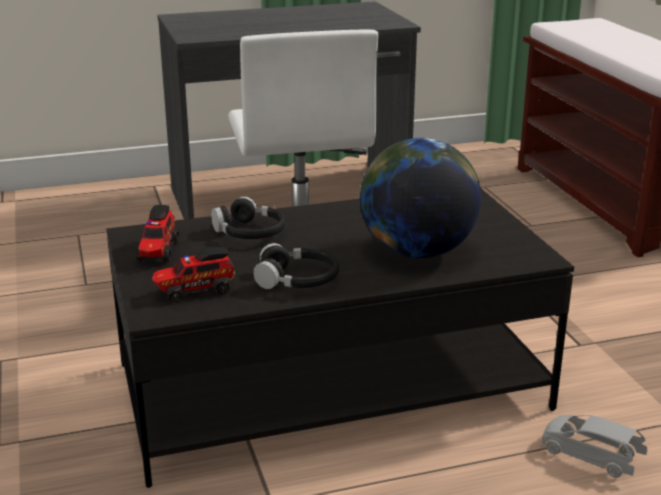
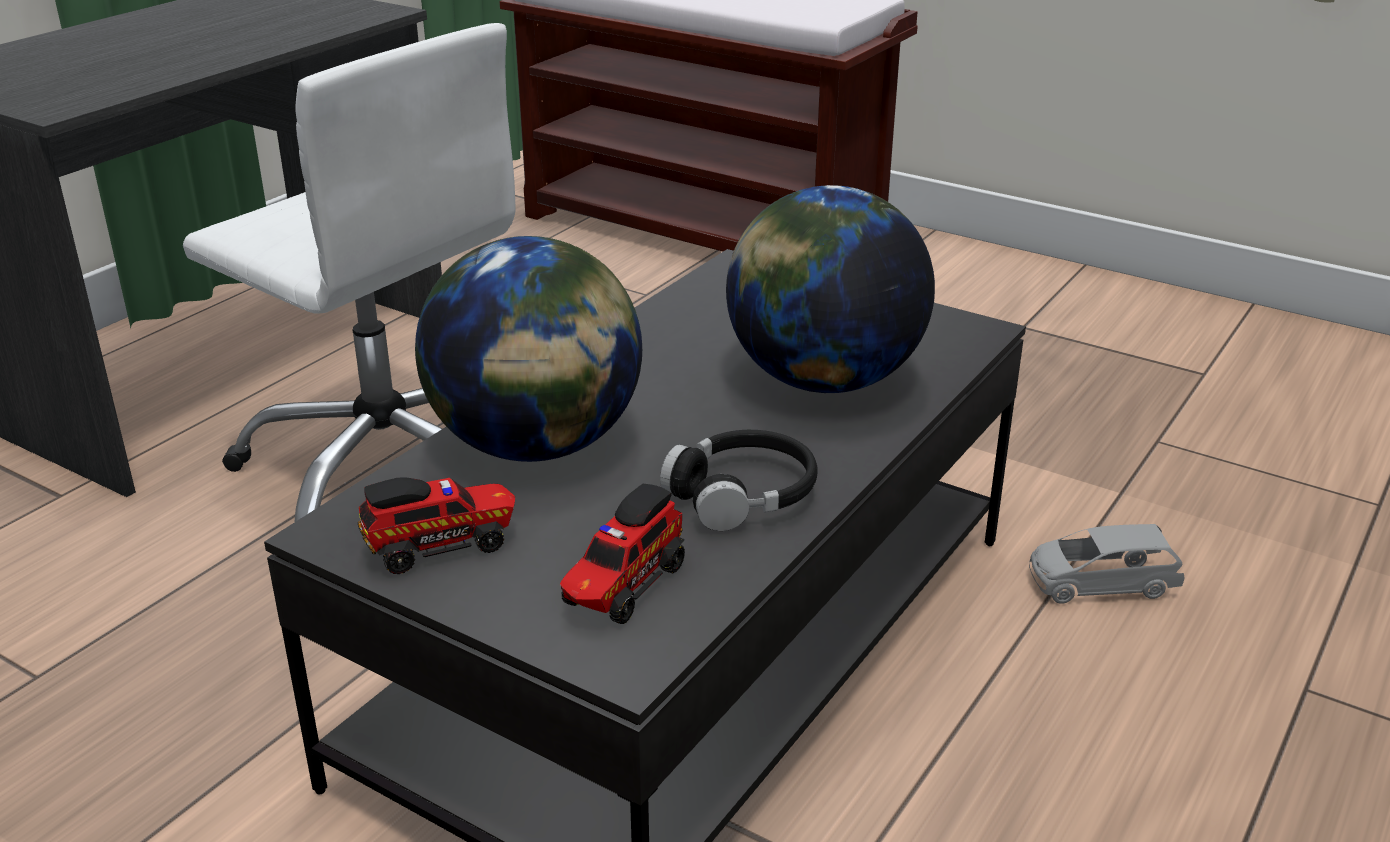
camera: 40 degrees left, 5 degrees up
toy truck [136,205,179,262] -> toy truck turned 75 degrees counterclockwise [358,477,515,574]
black headphones [211,196,285,239] -> globe [415,236,642,462]

